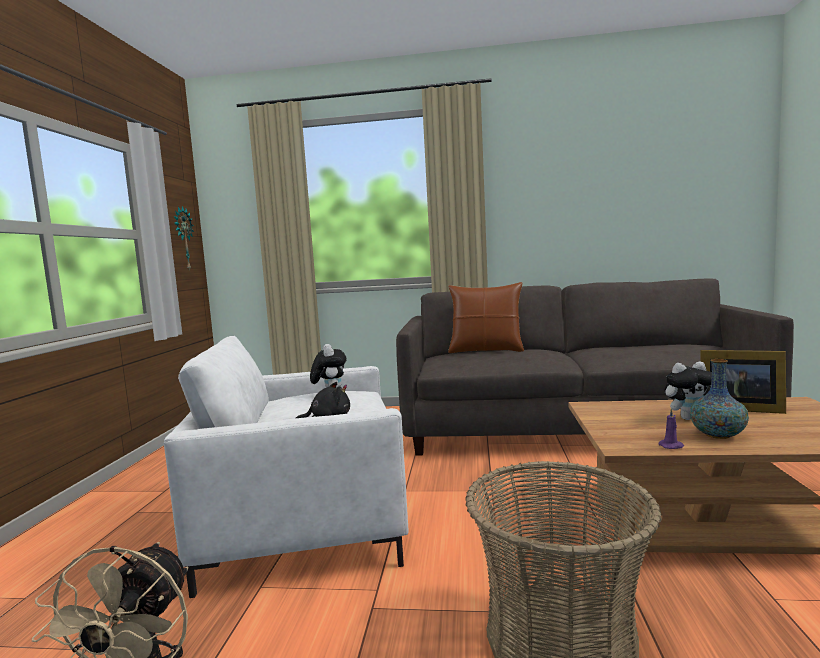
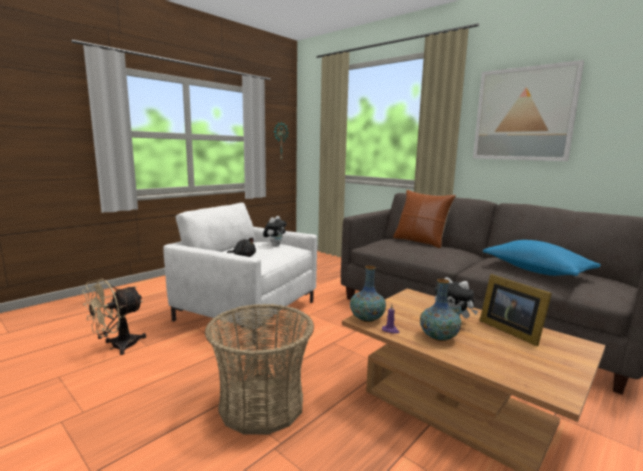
camera: 35 degrees right, 5 degrees up
none -> vase [350,265,386,322]
none -> picture [473,60,584,161]
none -> blue pillow [483,240,601,276]

